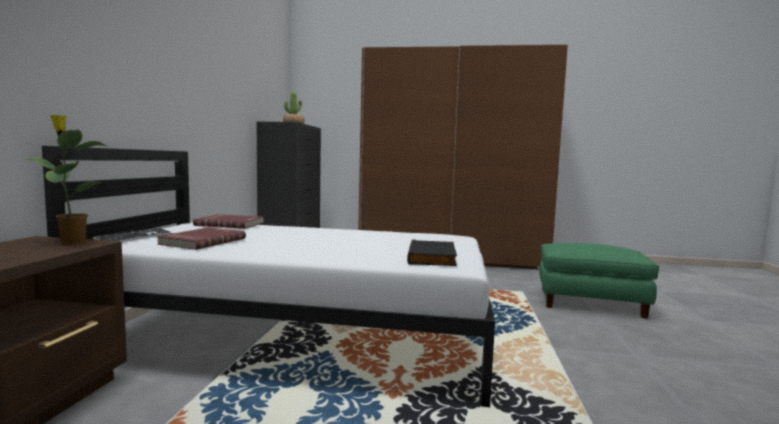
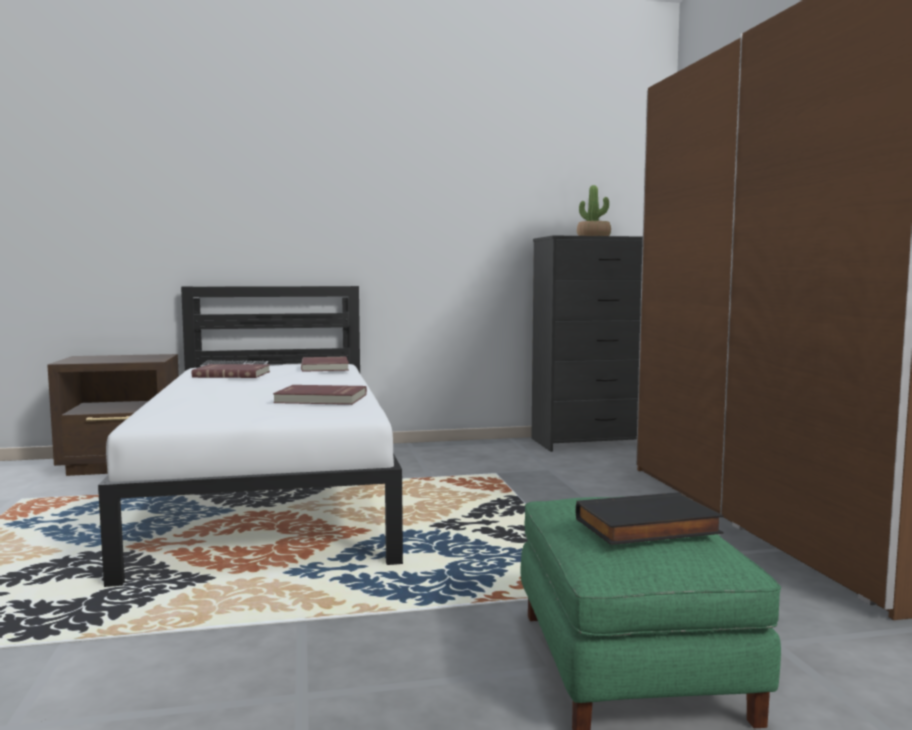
camera: 70 degrees right, 0 degrees up
potted plant [25,115,107,244] -> none
black book [407,240,457,266] -> black book moved to [576,492,724,545]
none -> red book [273,385,367,405]

